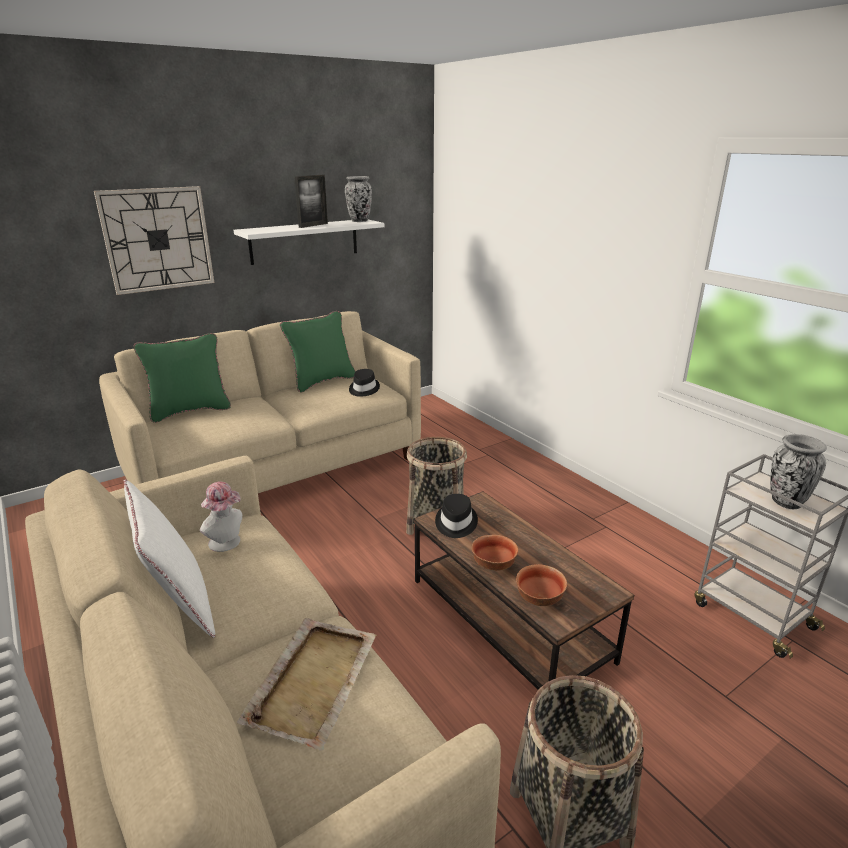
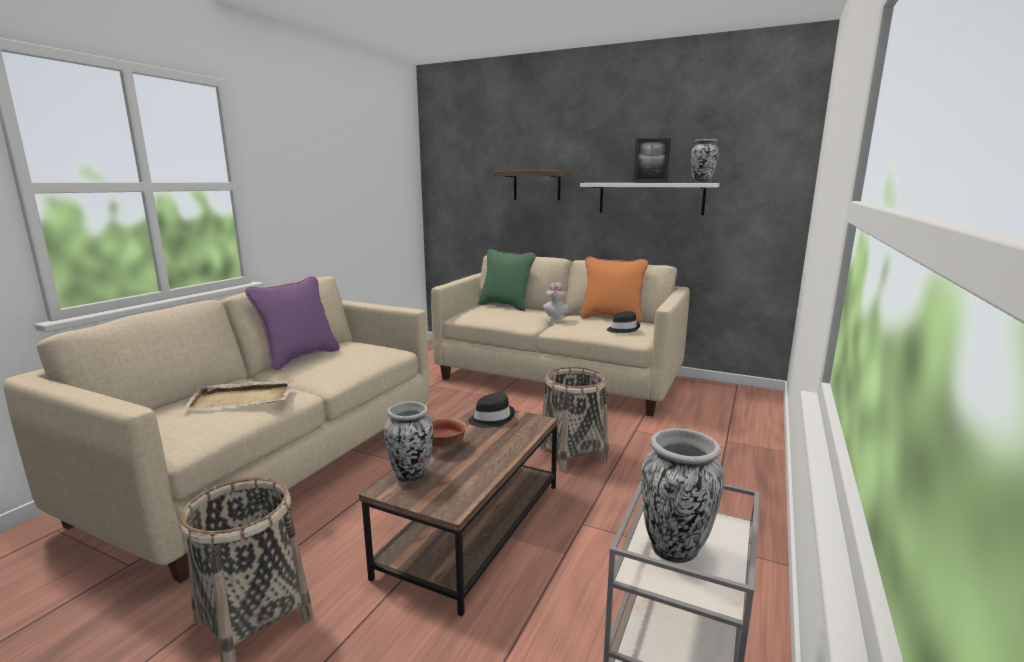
camera: 60 degrees right, 10 degrees down
wall clock [94,186,214,295] -> shelf [494,170,571,200]
white pillow [124,479,215,638] -> purple pillow [245,276,340,371]
hat [200,482,242,552] -> hat moved to [543,282,568,322]
green pillow [280,311,356,393] -> orange pillow [580,256,648,323]
bowl [516,564,567,606] -> vase [384,401,433,483]

